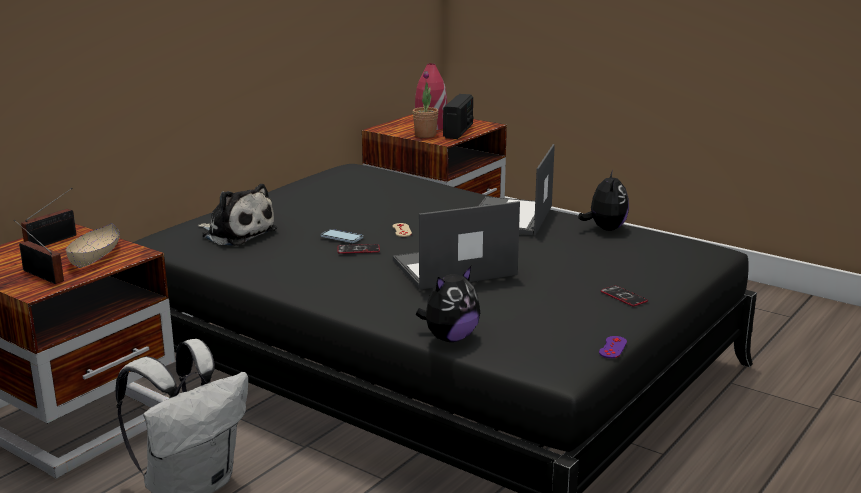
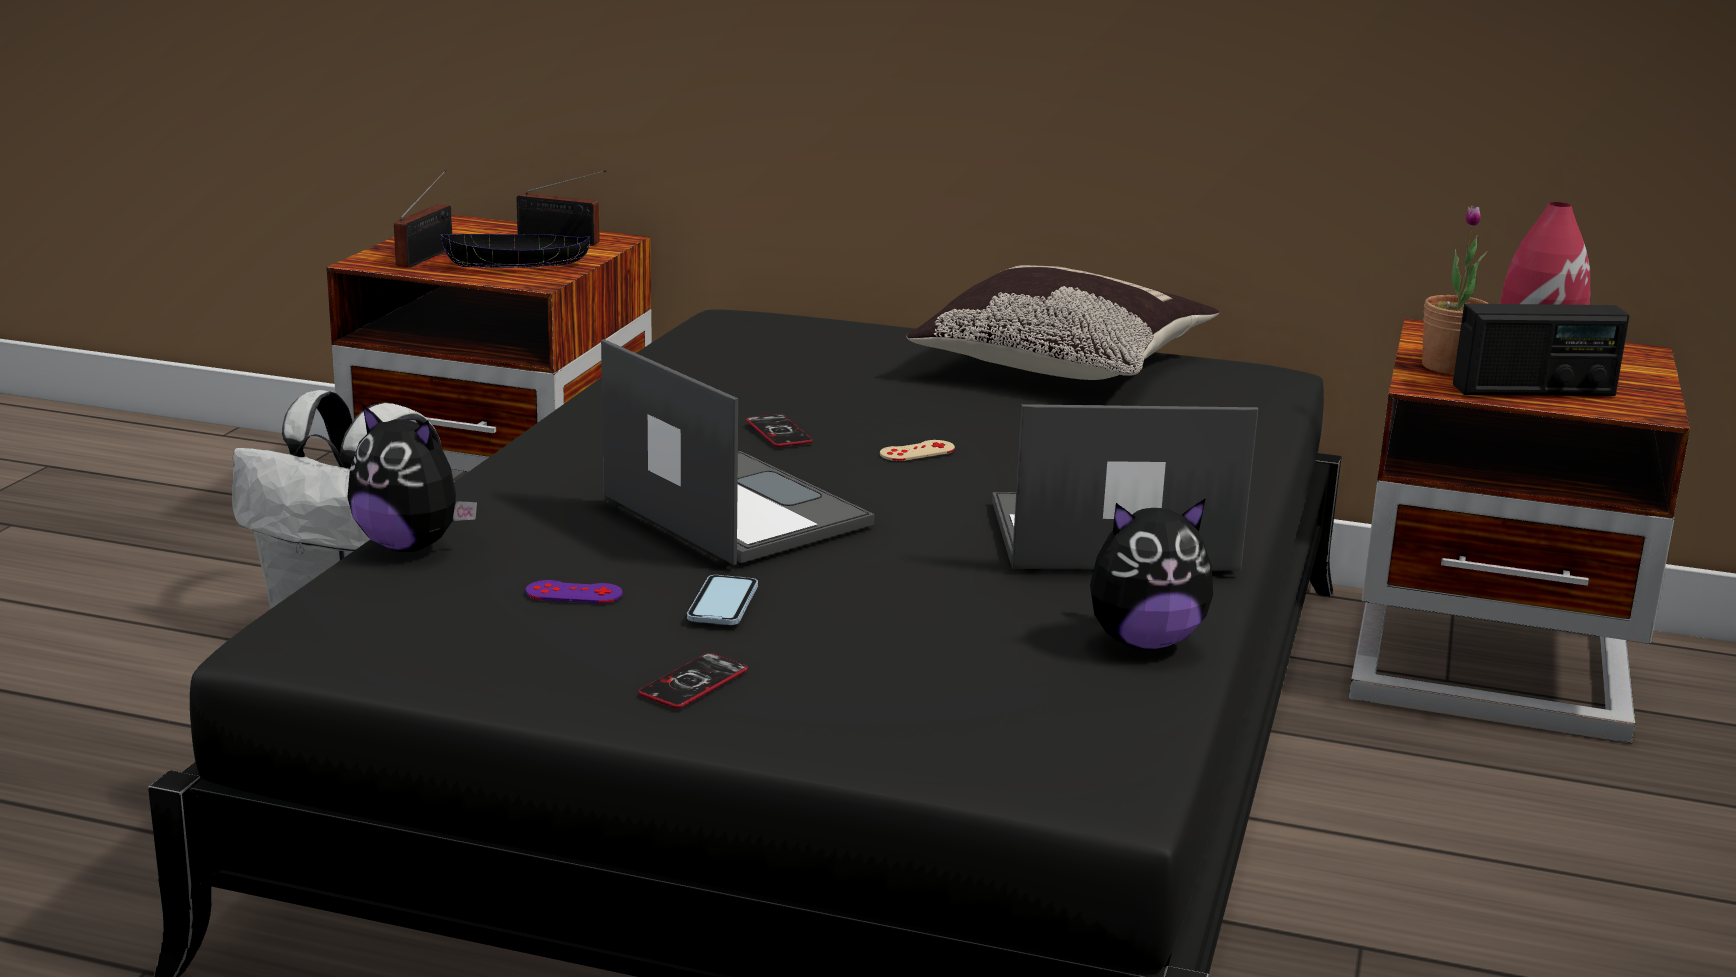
camera: 70 degrees right, 0 degrees up
beige bowl [66,223,119,268] -> black bowl [441,234,590,268]
plush toy [198,184,277,246] -> none
phone [321,229,363,243] -> phone moved to [687,575,758,625]
purple game controller [599,336,627,358] -> purple game controller moved to [525,580,623,603]
none -> pillow [906,265,1219,380]

